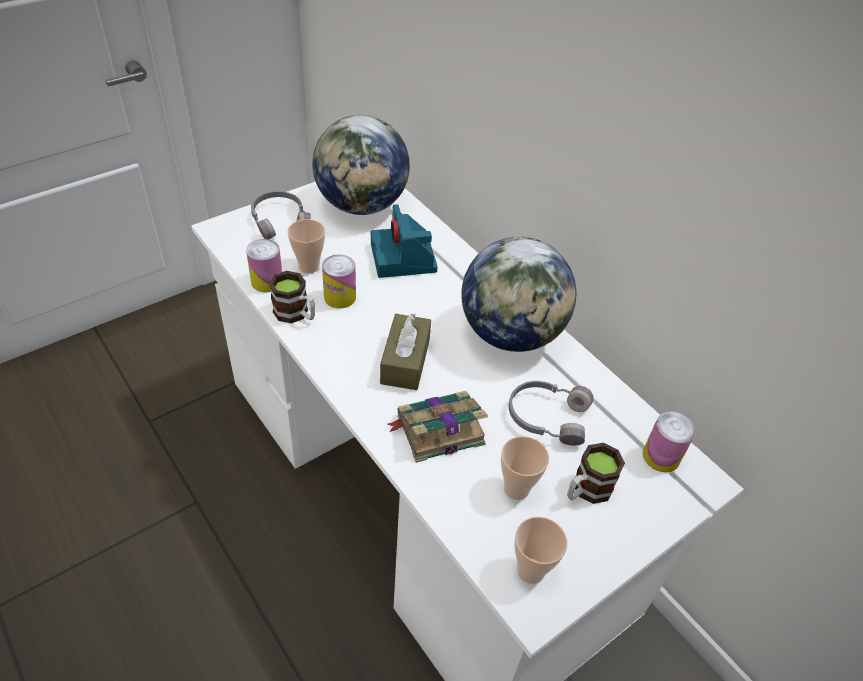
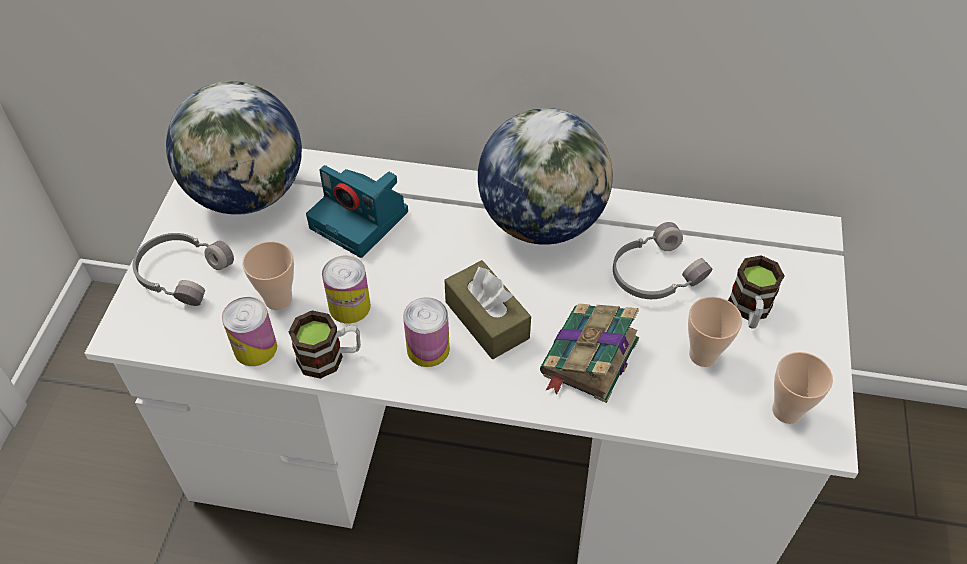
camera: 40 degrees left, 5 degrees up
can [643,411,696,472] -> can moved to [403,297,450,367]

